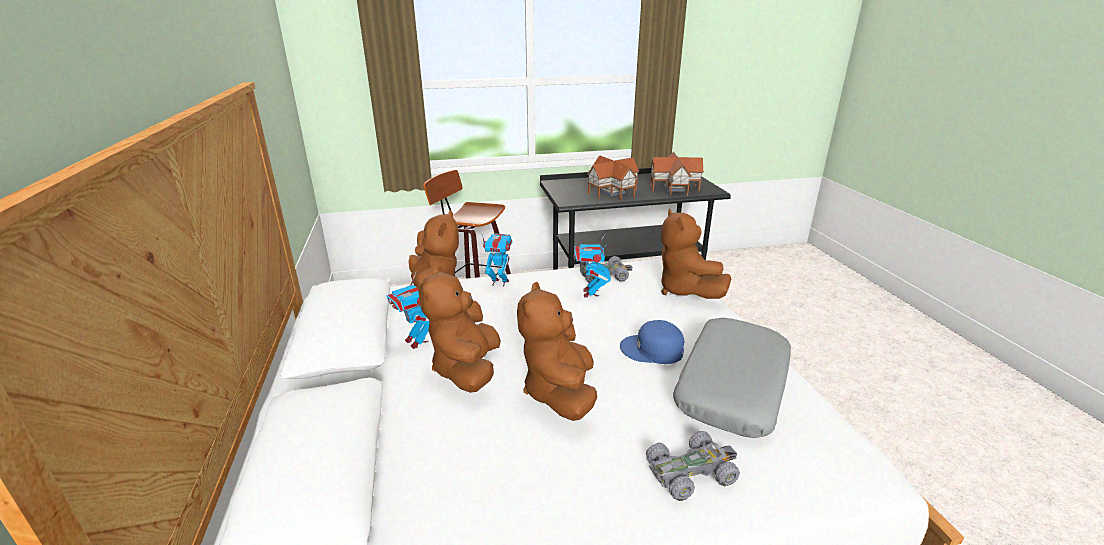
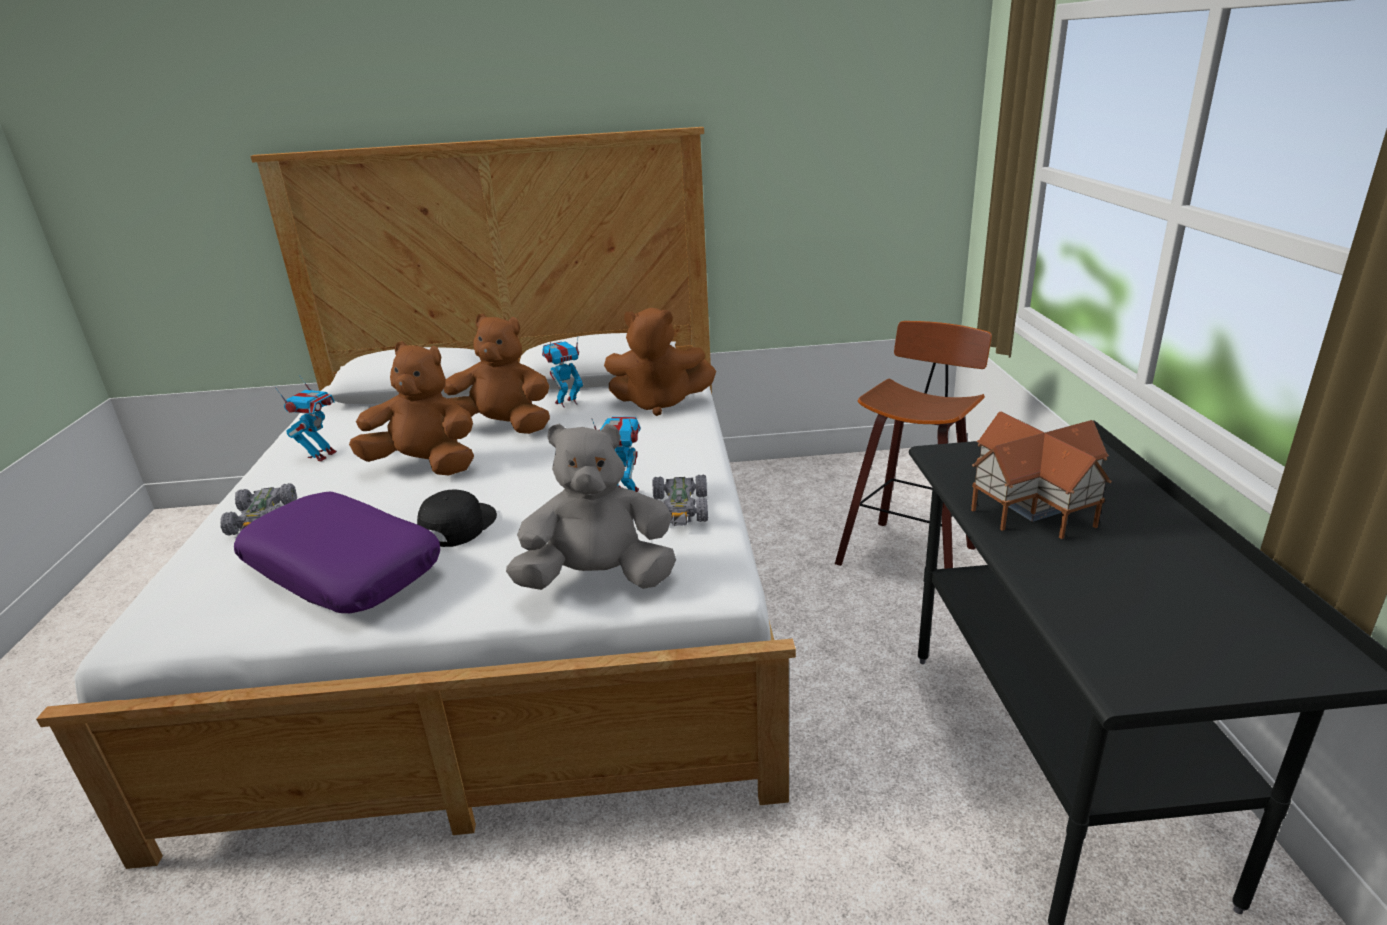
camera: 100 degrees right, 0 degrees up
toy robot [482,234,513,287] -> toy robot moved to [275,375,337,461]
blue cap [620,320,684,364] -> black cap [417,490,497,547]
toy house [650,152,704,196] -> none
brown plush toy [661,209,731,299] -> grey plush toy [506,424,676,590]
grey pillow [673,318,791,438] -> purple pillow [234,492,440,613]

